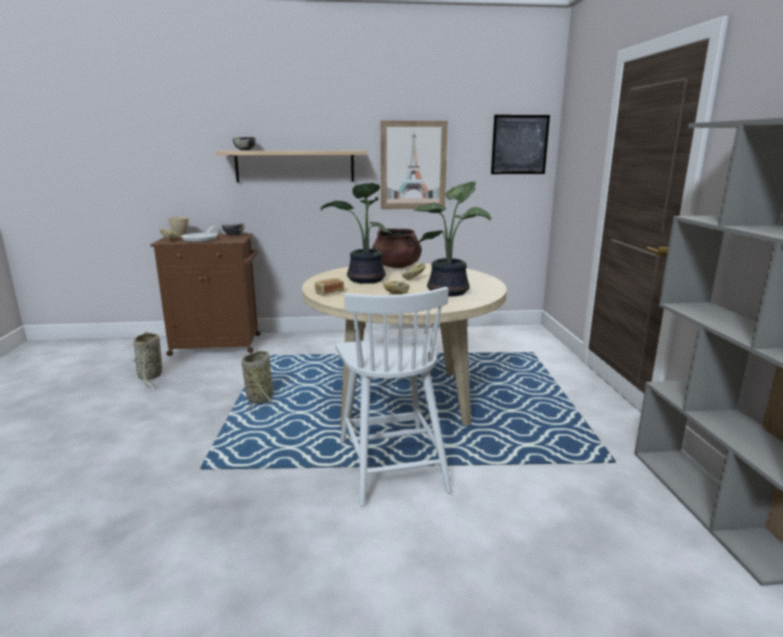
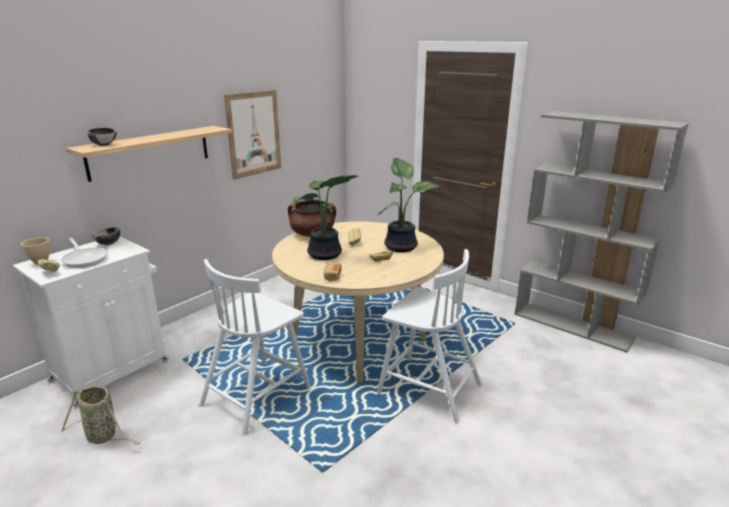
camera: 45 degrees left, 5 degrees up
brown cabinet [150,233,261,356] -> white cabinet [13,237,169,407]
basket [242,351,274,411] -> white chair [199,259,311,435]
picture [491,115,550,174] -> none

